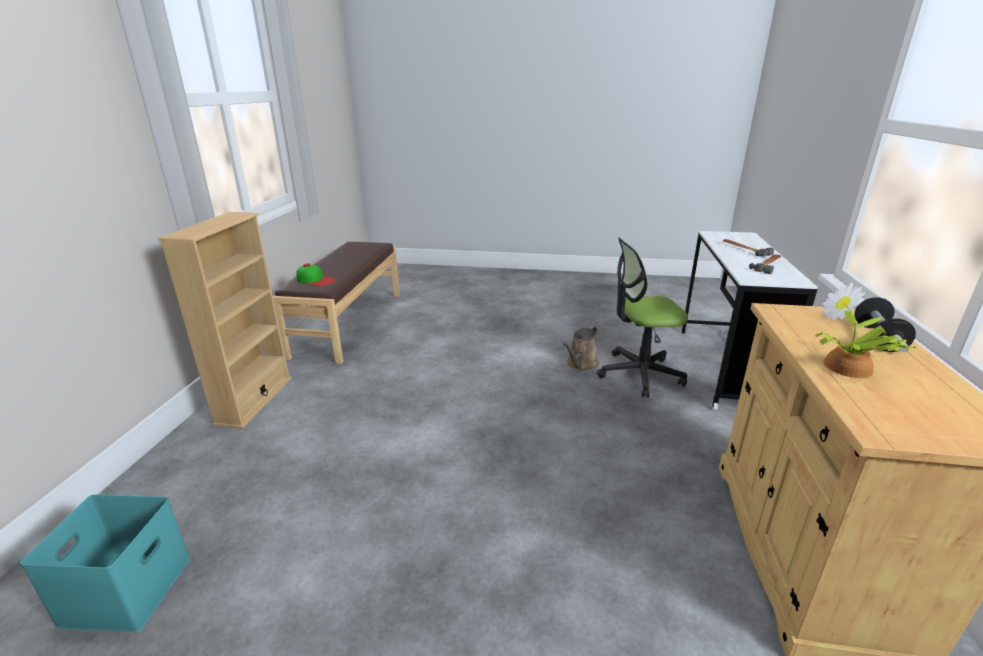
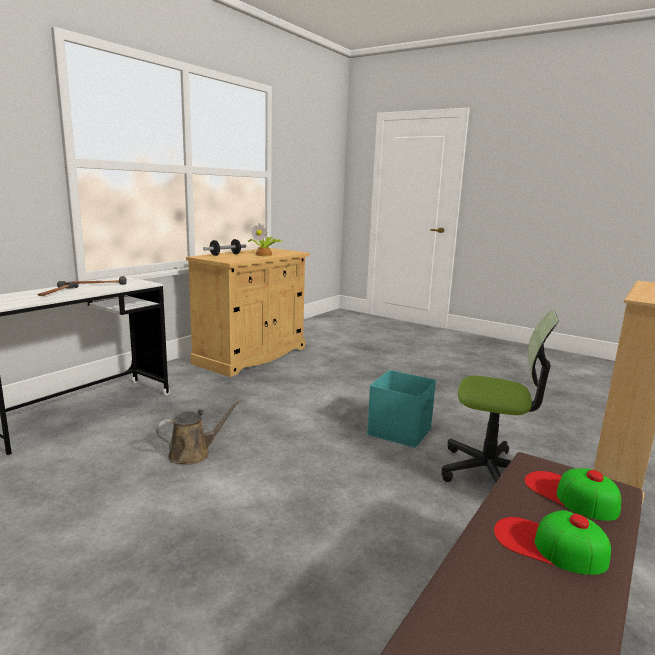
camera: 155 degrees left, 10 degrees down
turquoise storage box [20,495,190,632] -> turquoise storage box moved to [367,370,436,448]
office chair [597,238,688,398] -> office chair moved to [441,310,559,482]
none -> cap [494,510,611,575]

